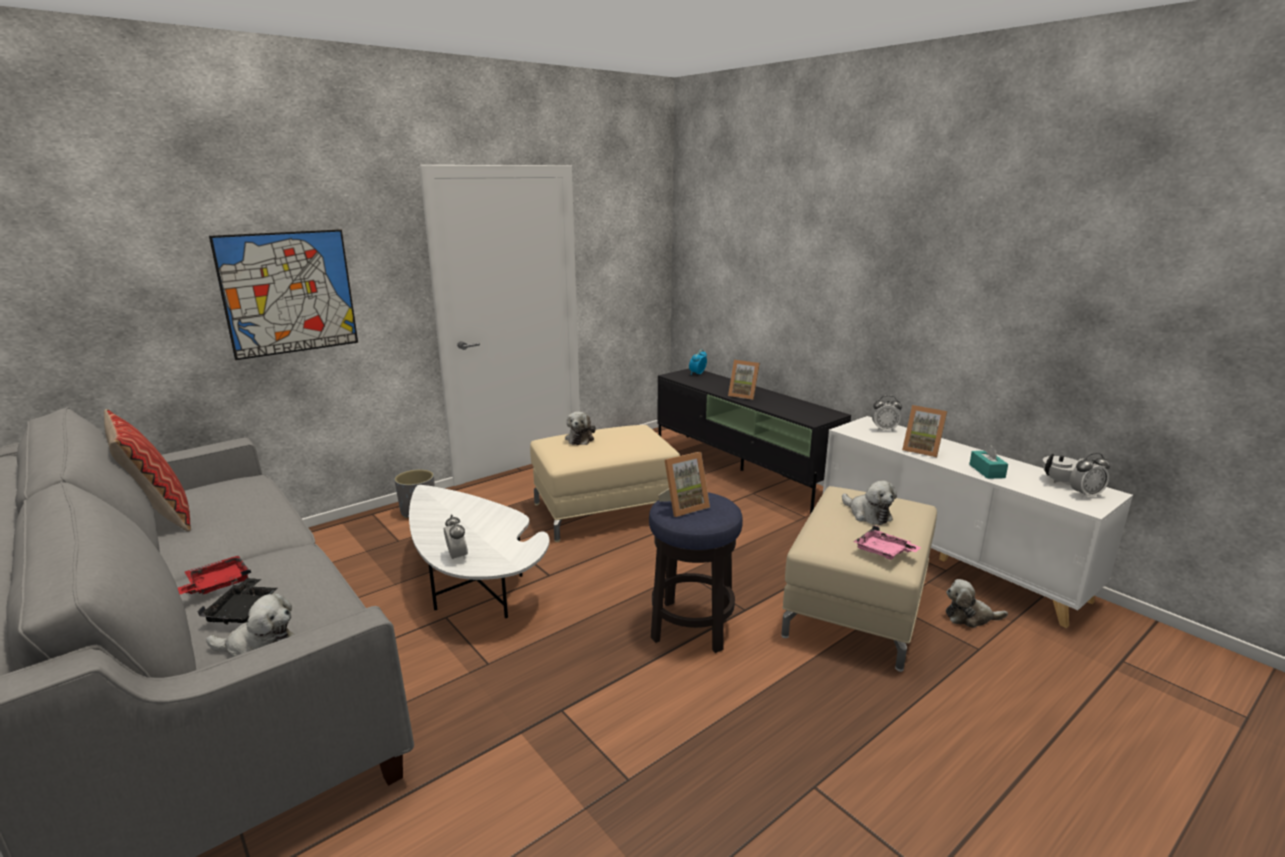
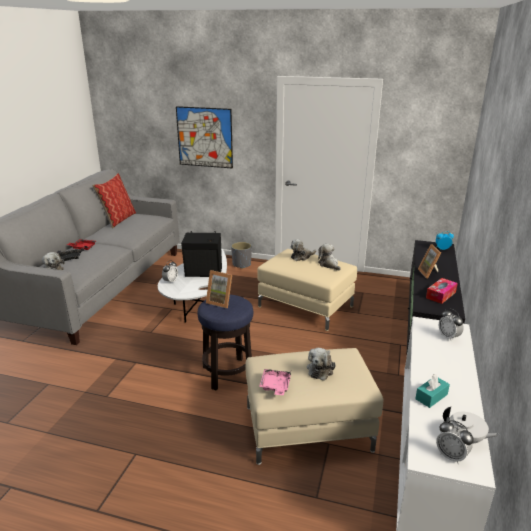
camera: 55 degrees right, 5 degrees up
picture frame [902,405,947,457] -> none
plush toy [946,579,1008,628] -> plush toy moved to [318,244,341,271]
none -> black speaker [181,231,222,277]
none -> tissue box [426,278,458,304]

